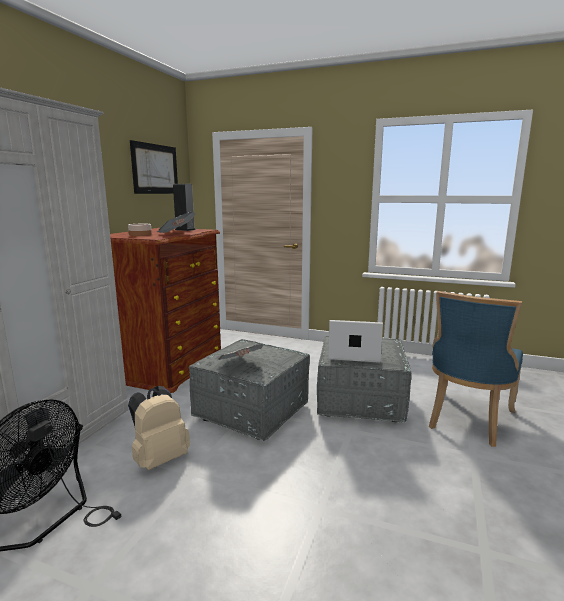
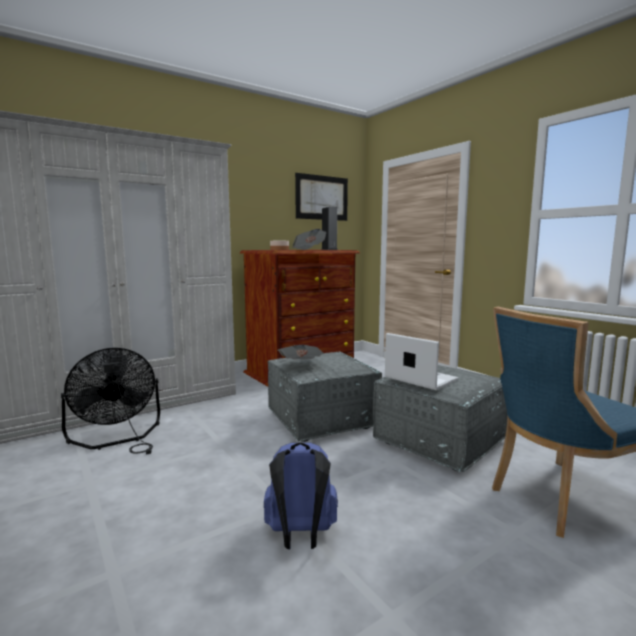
camera: 35 degrees right, 5 degrees down
beige backpack [128,386,190,470] -> none
none -> blue backpack [264,442,338,549]

